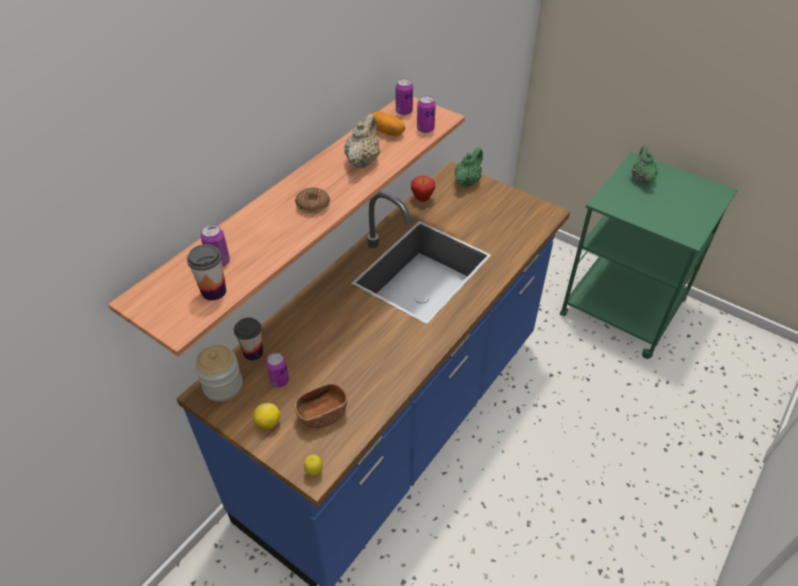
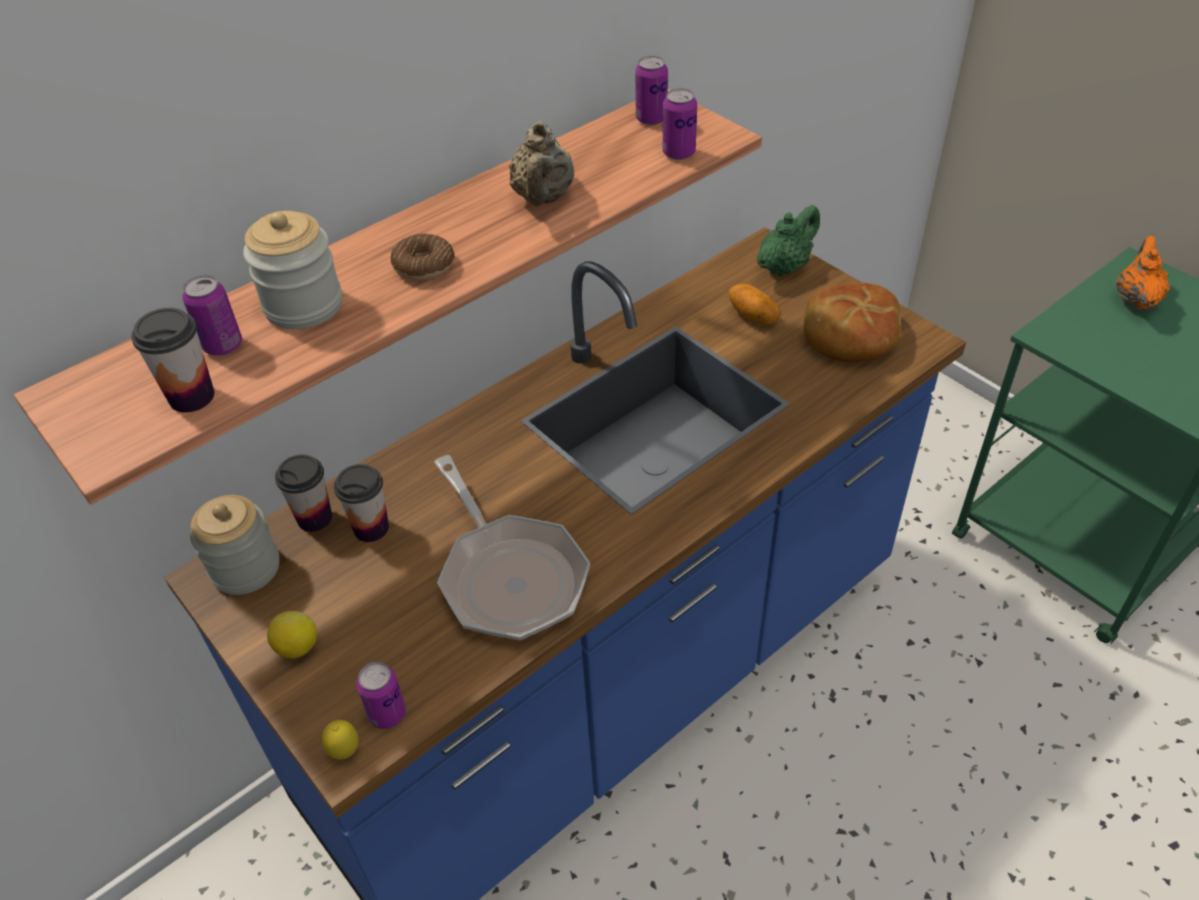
camera: 15 degrees right, 0 degrees up
can [266,353,289,388] -> can moved to [357,662,406,729]
brown bowl [294,383,348,428] -> none
beige teapot [344,114,380,168] -> beige teapot turned 150 degrees clockwise [509,120,574,206]
potato [373,111,405,136] -> potato moved to [729,284,781,325]
apple [411,176,435,202] -> none
green teapot [632,145,658,184] -> orange teapot [1117,236,1170,310]
none -> jar [243,211,342,329]
none -> cup [334,464,389,542]
none -> frying pan [434,455,590,640]
none -> bread [803,282,901,362]

